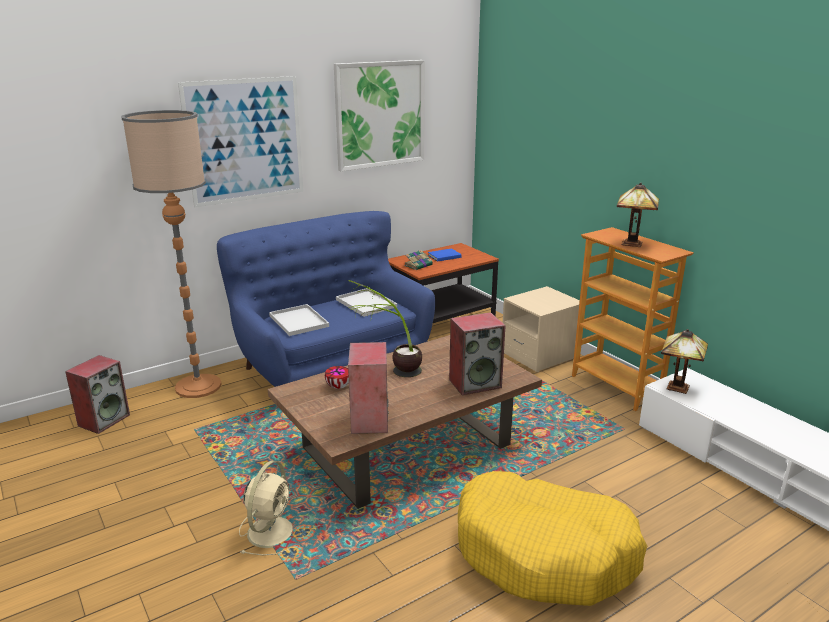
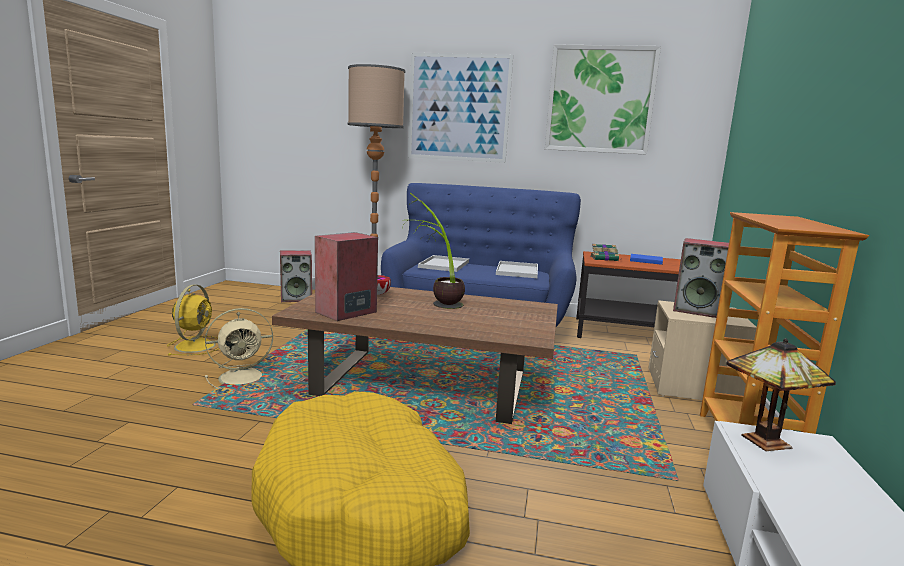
camera: 45 degrees right, 10 degrees down
speaker [449,312,506,395] -> speaker moved to [673,238,729,318]
table lamp [617,182,659,247] -> none
none -> yellow fan [167,284,219,355]

